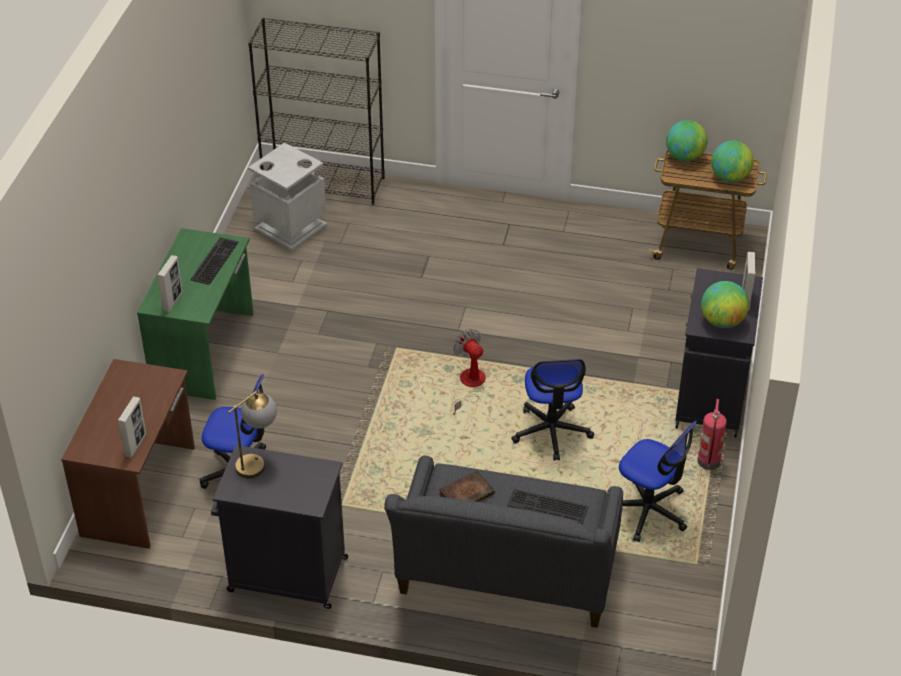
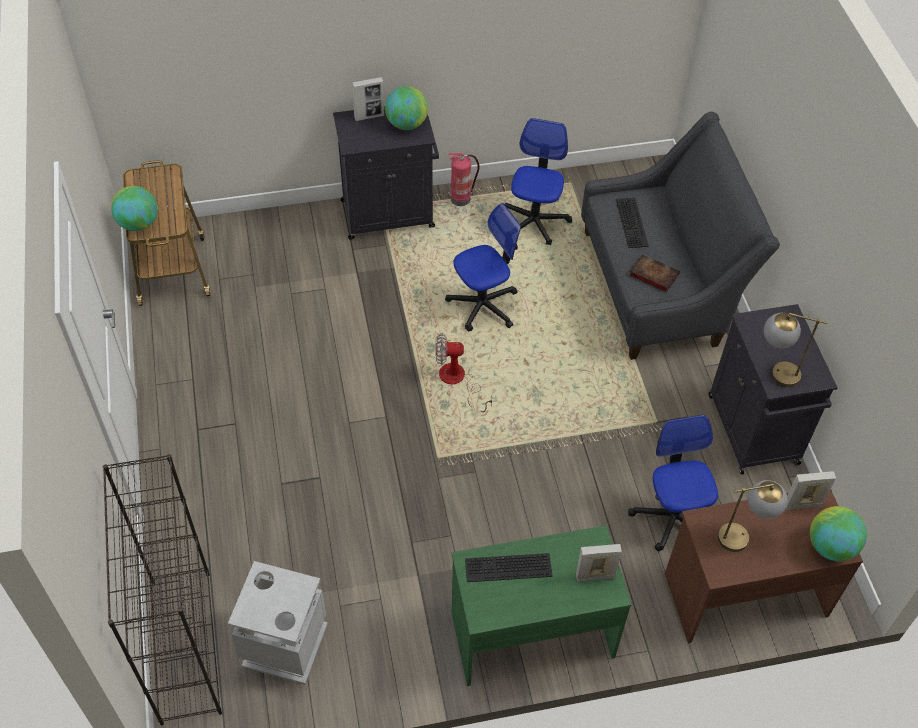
camera: 115 degrees left, 10 degrees up
fan [452,329,486,415] -> fan turned 60 degrees clockwise [436,333,492,412]
globe [711,140,754,182] -> globe moved to [810,506,867,561]
none -> table lamp [718,480,788,552]

